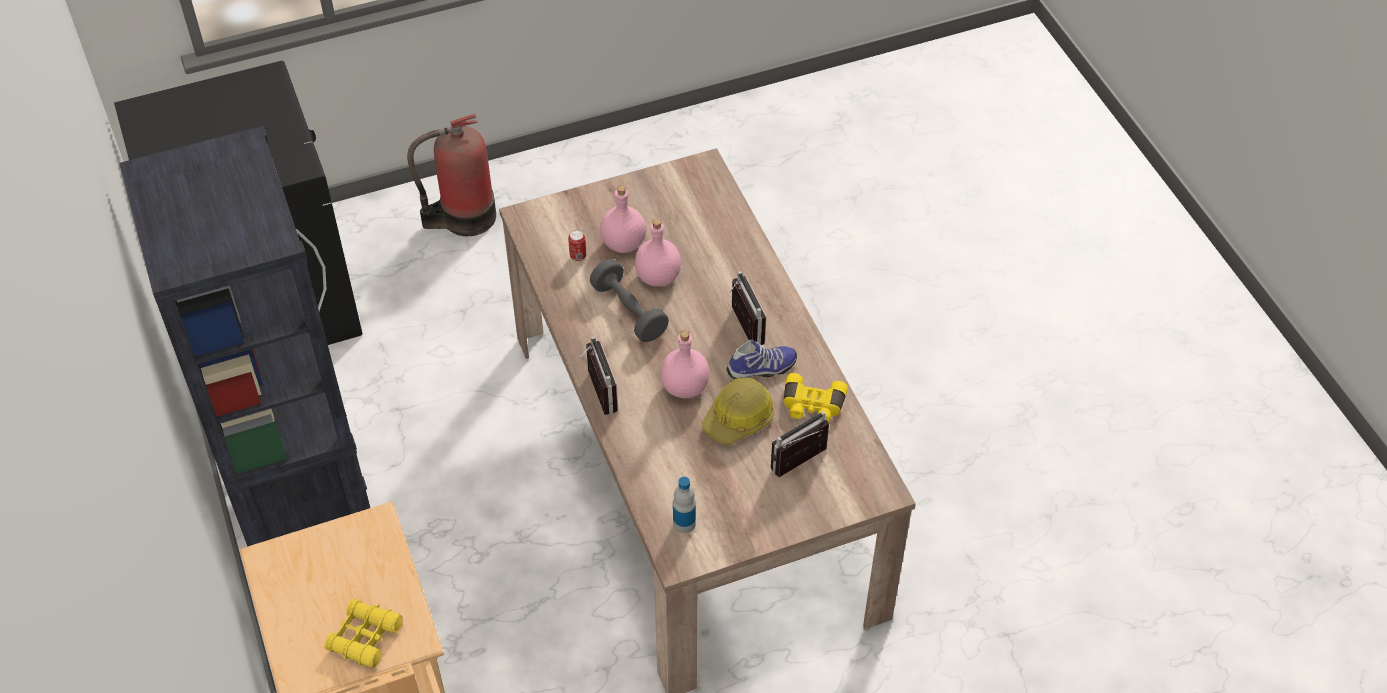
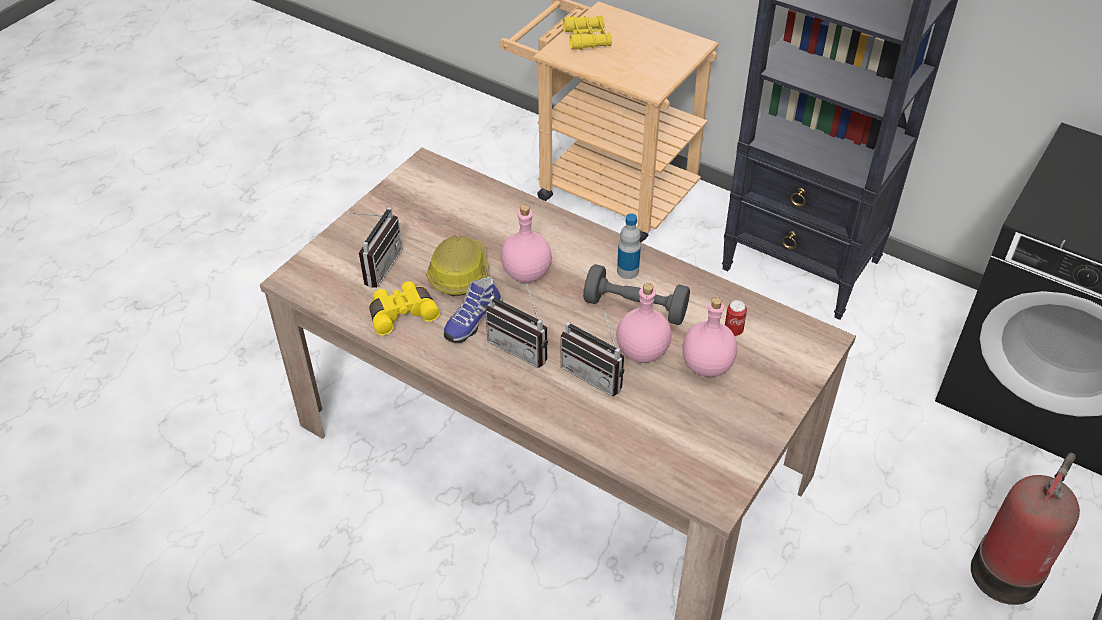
camera: 145 degrees right, 5 degrees down
radio [578,336,618,415] -> radio moved to [561,306,624,397]
bottle [673,477,696,533] -> bottle moved to [617,213,641,279]

